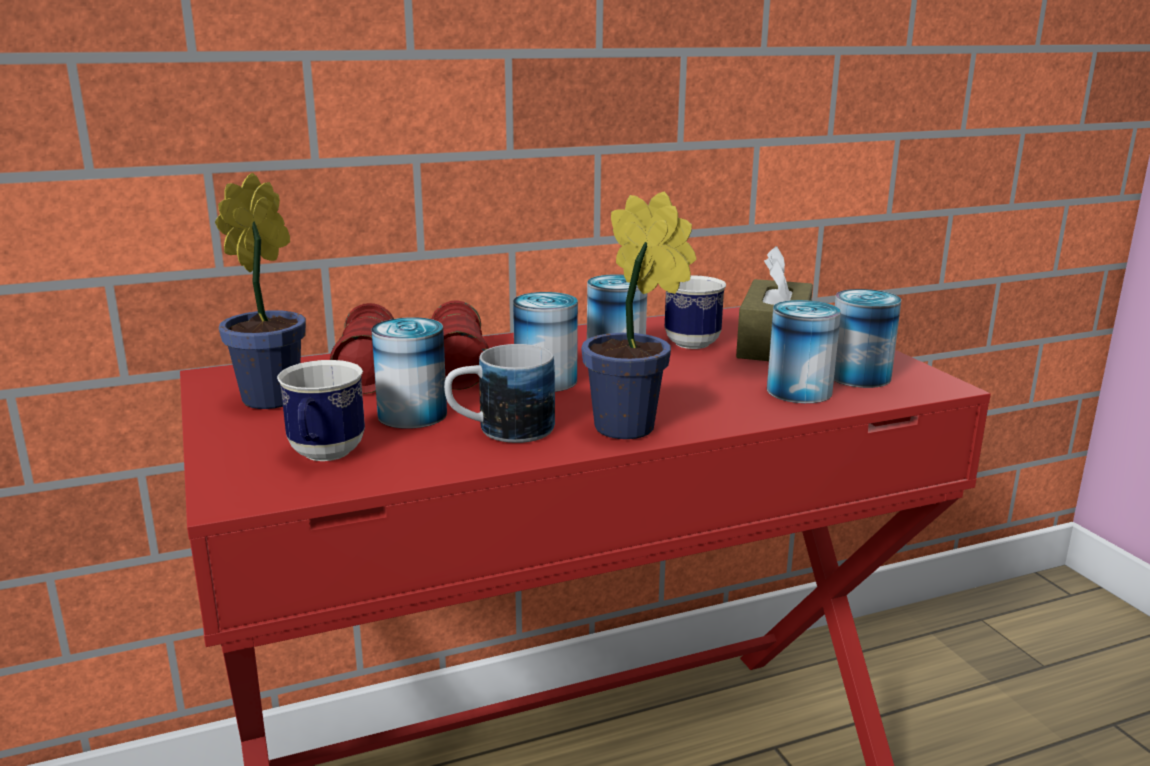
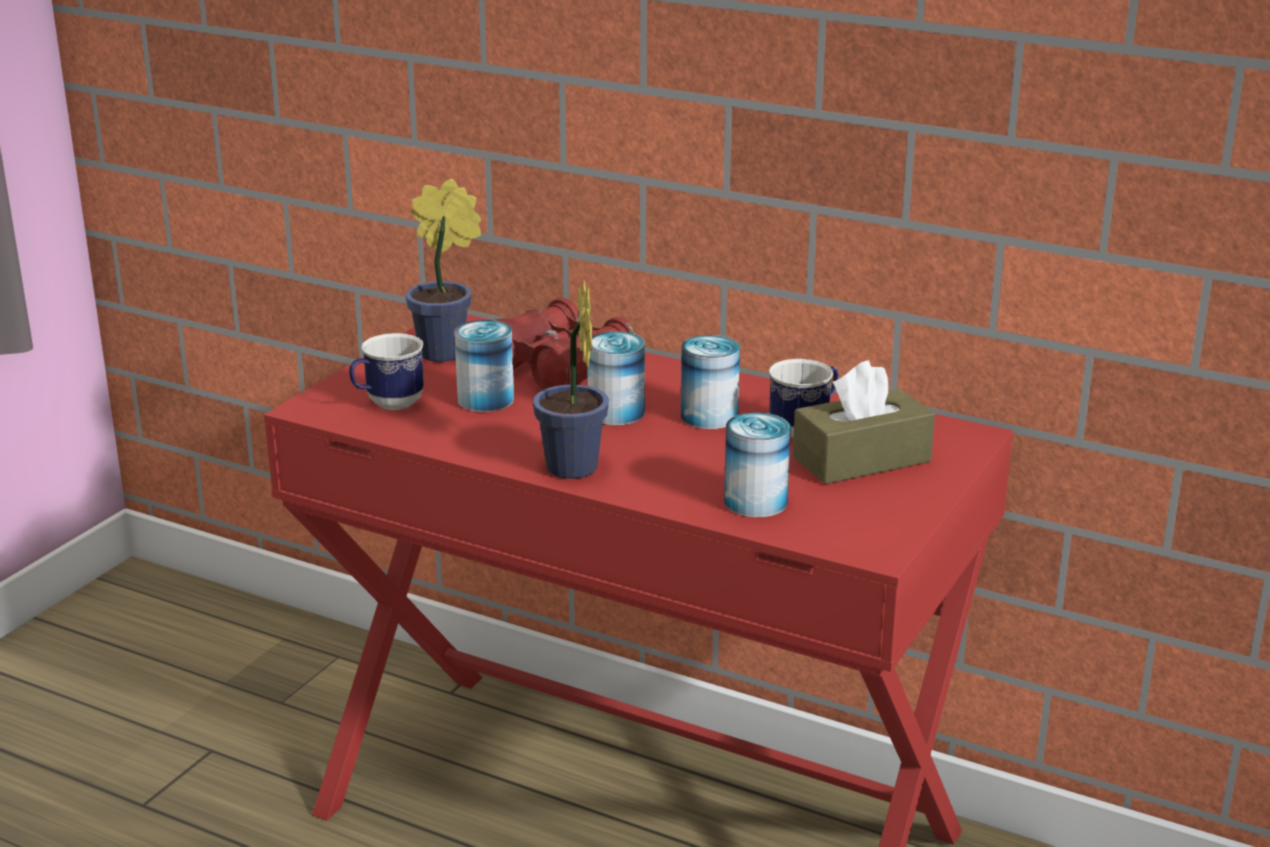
camera: 50 degrees right, 5 degrees up
mug [444,344,555,443] -> none
can [834,289,901,388] -> none

